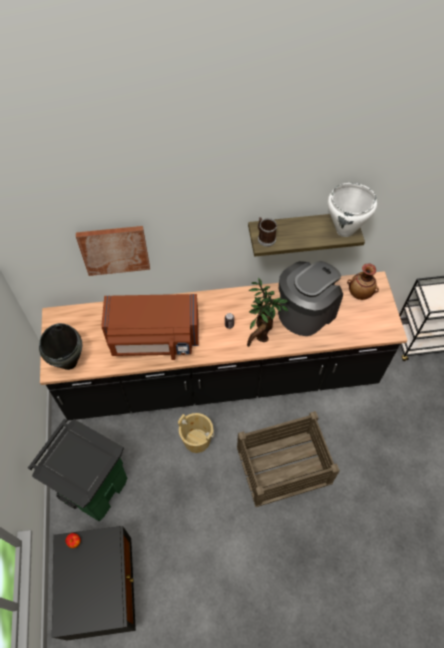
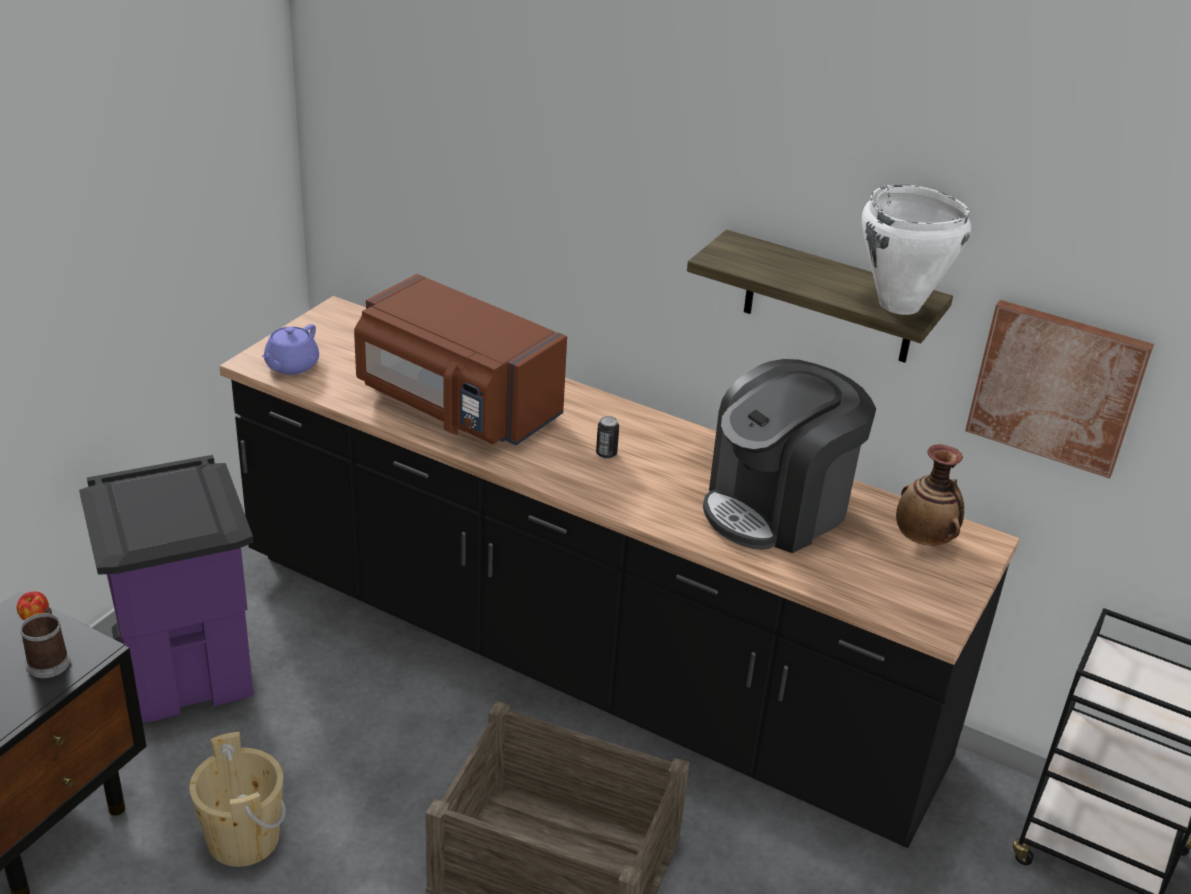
camera: 35 degrees right, 25 degrees down
green trash can [28,418,127,521] -> purple trash can [79,455,254,722]
black cooking pot [39,323,82,370] -> purple teapot [262,324,319,375]
picture [76,226,150,276] -> picture moved to [965,300,1154,479]
beige bucket [178,413,214,453] -> beige bucket moved to [189,732,286,867]
potted plant [247,277,288,347] -> none
mug [258,217,277,247] -> mug moved to [20,608,70,678]
coffee machine [278,261,343,336] -> coffee machine turned 150 degrees clockwise [703,359,876,553]

